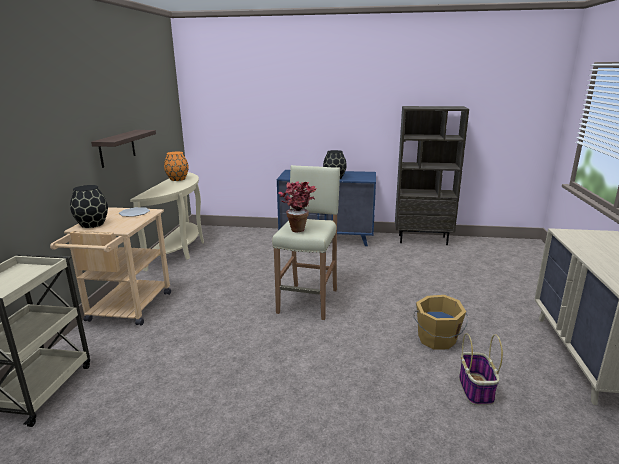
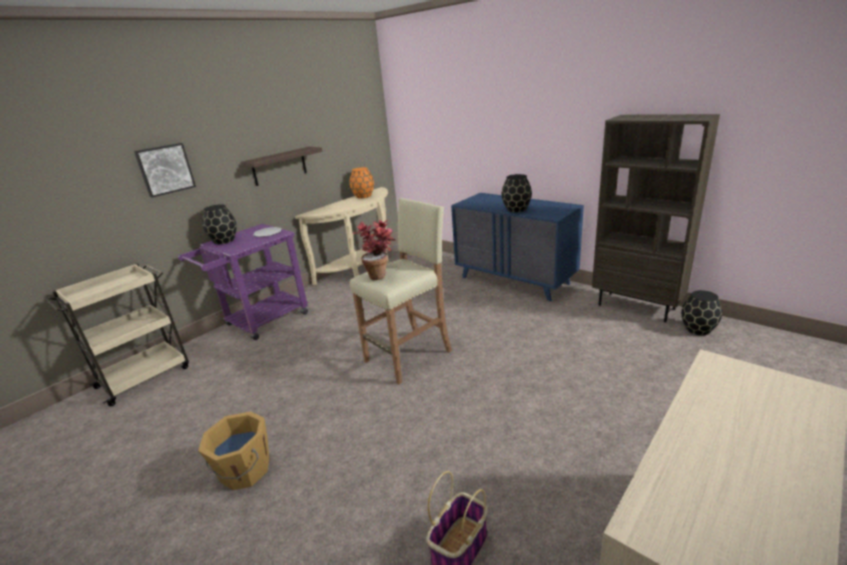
camera: 35 degrees right, 5 degrees up
beige cart [50,207,171,326] -> purple cart [178,224,308,340]
orange bucket [413,295,468,350] -> orange bucket moved to [198,412,269,490]
none -> picture [134,143,196,197]
none -> black vase [681,290,722,335]

